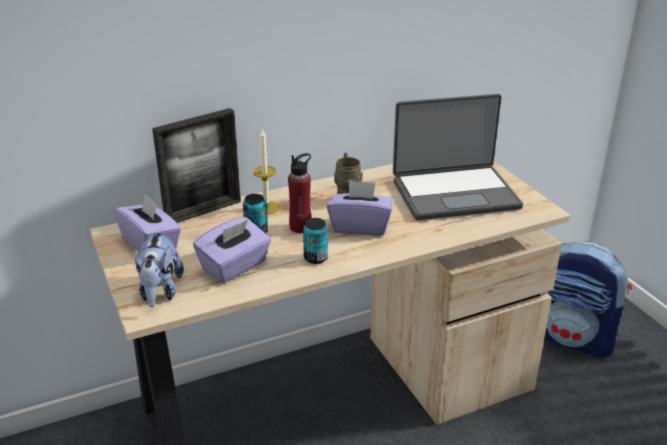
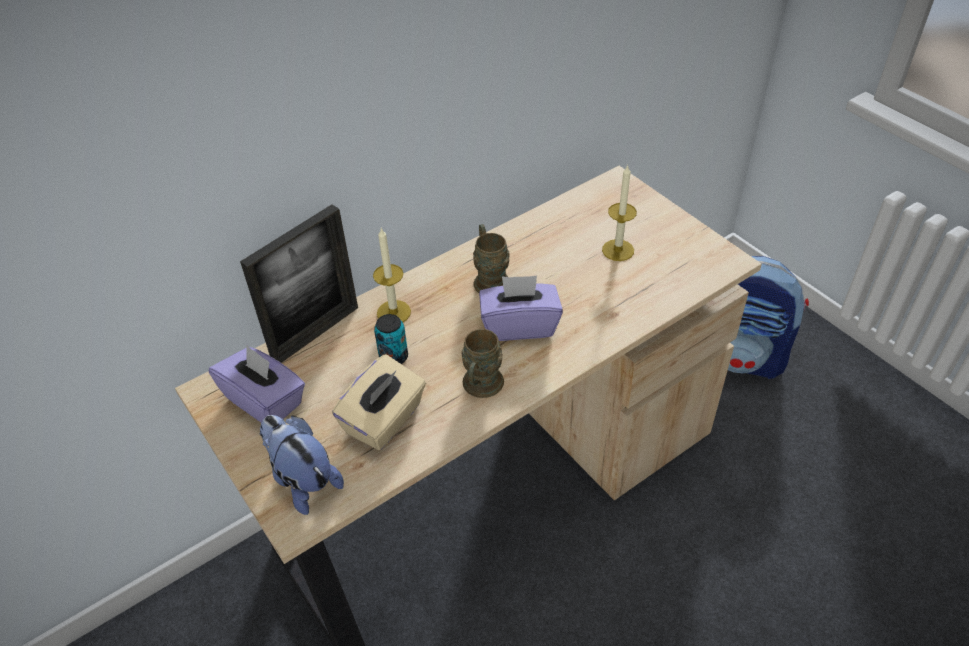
camera: 10 degrees left, 15 degrees up
plush toy [134,229,184,308] -> plush toy turned 150 degrees clockwise [260,415,344,515]
purple tissue box [193,217,271,283] -> beige tissue box [332,354,426,450]
red bottle [288,153,311,233] -> none
can [303,218,328,264] -> brown mug [461,329,504,398]
laptop [393,94,523,220] -> candle [602,165,637,261]

